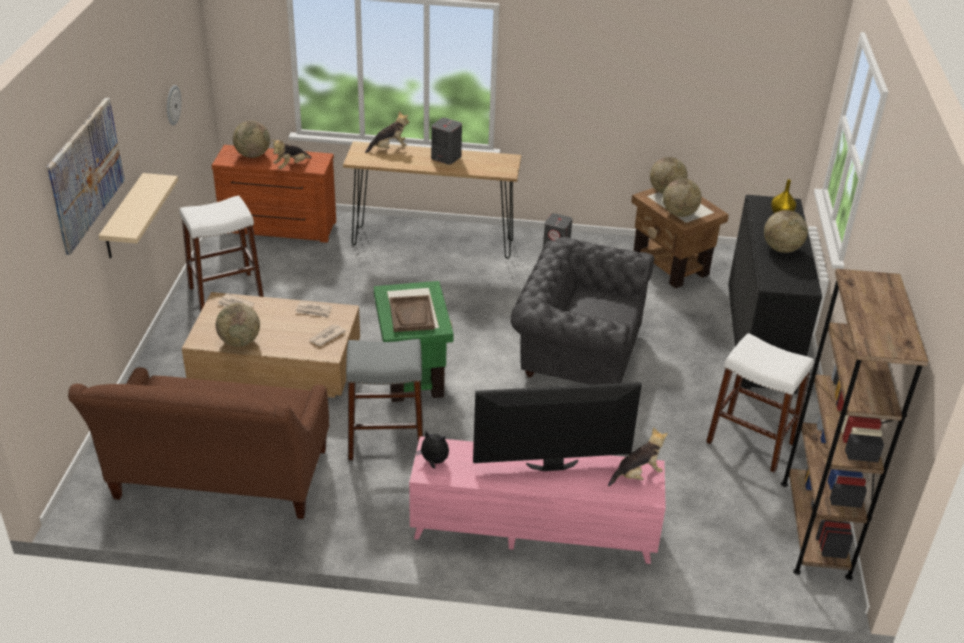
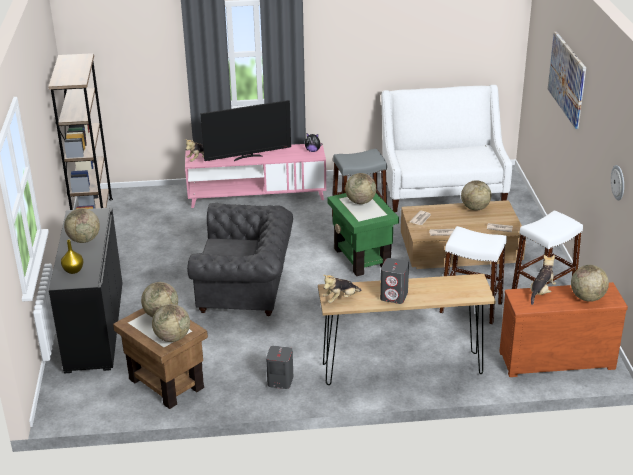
camera: 170 degrees right, 5 degrees down
brown sofa [68,367,329,519] -> white sofa [381,85,512,212]
beige shelf [99,173,178,258] -> none
plush toy [365,111,409,153] -> plush toy moved to [323,275,362,303]
brown tray [389,295,435,332] -> globe [345,173,376,204]
white stool [706,333,814,473] -> white stool moved to [439,226,507,325]

